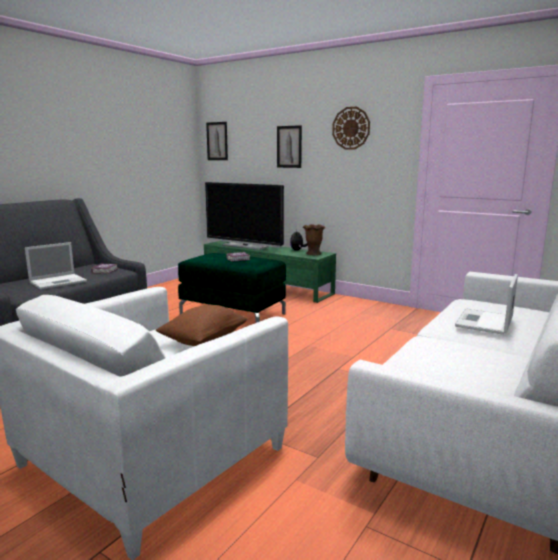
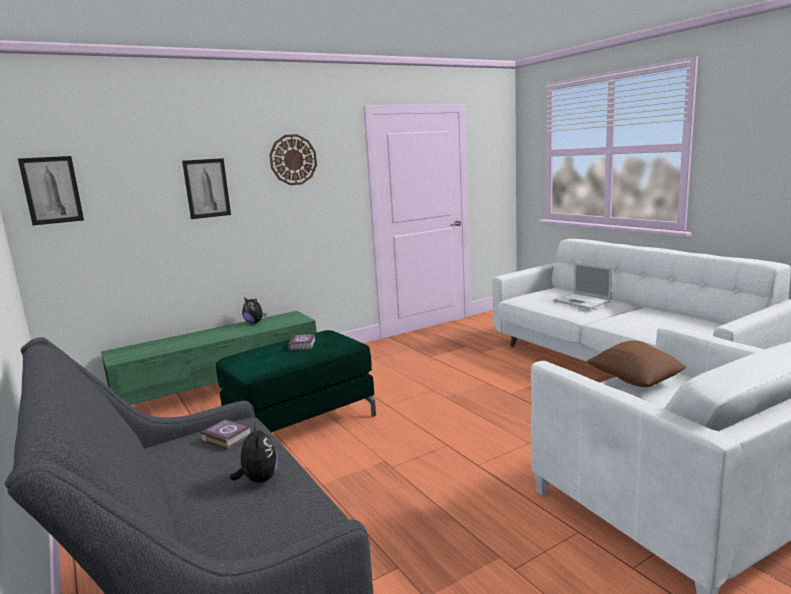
camera: 65 degrees left, 0 degrees up
laptop [25,242,87,289] -> plush toy [230,424,278,483]
television [205,182,284,250] -> none
brown vase [303,224,325,255] -> none

